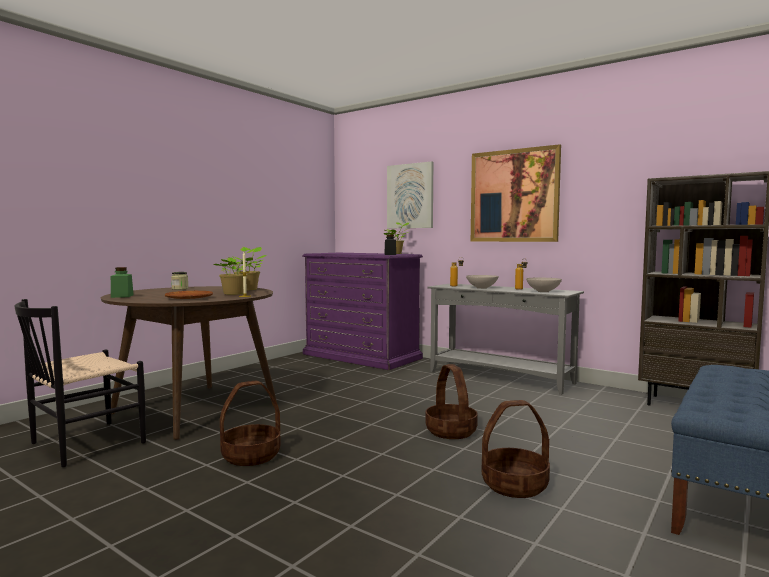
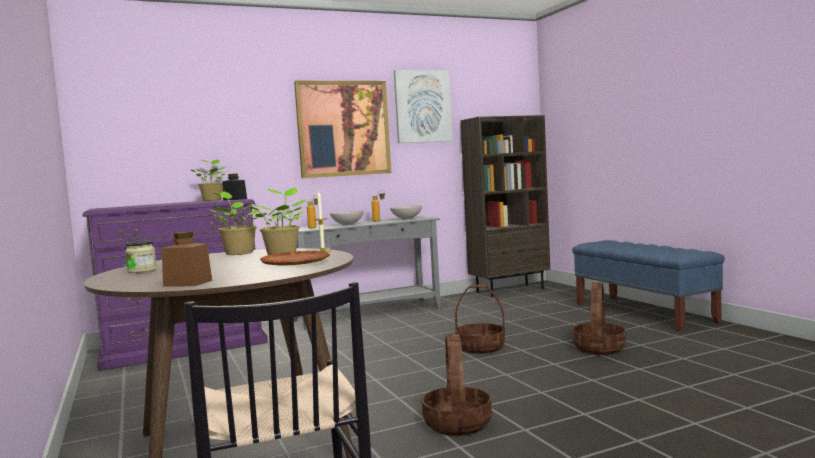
camera: 60 degrees left, 0 degrees up
green jar [111,267,134,298] -> brown jar [162,231,212,286]
picture [387,161,433,228] -> picture moved to [394,70,453,143]

